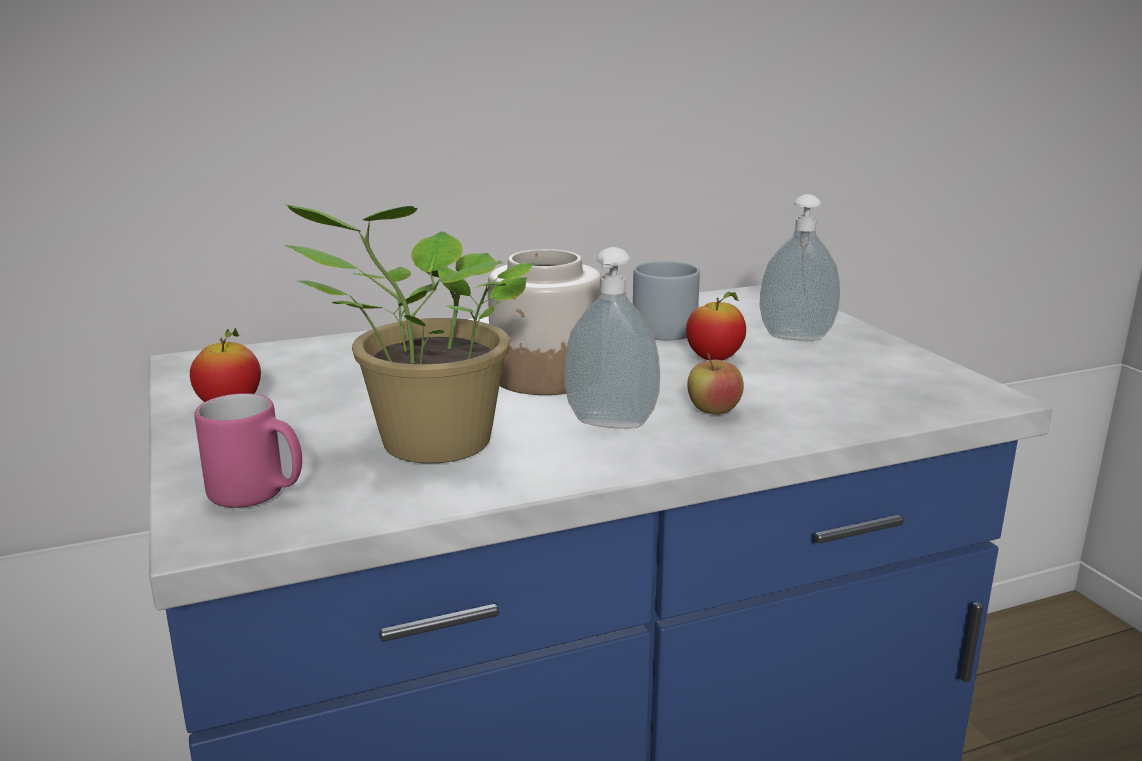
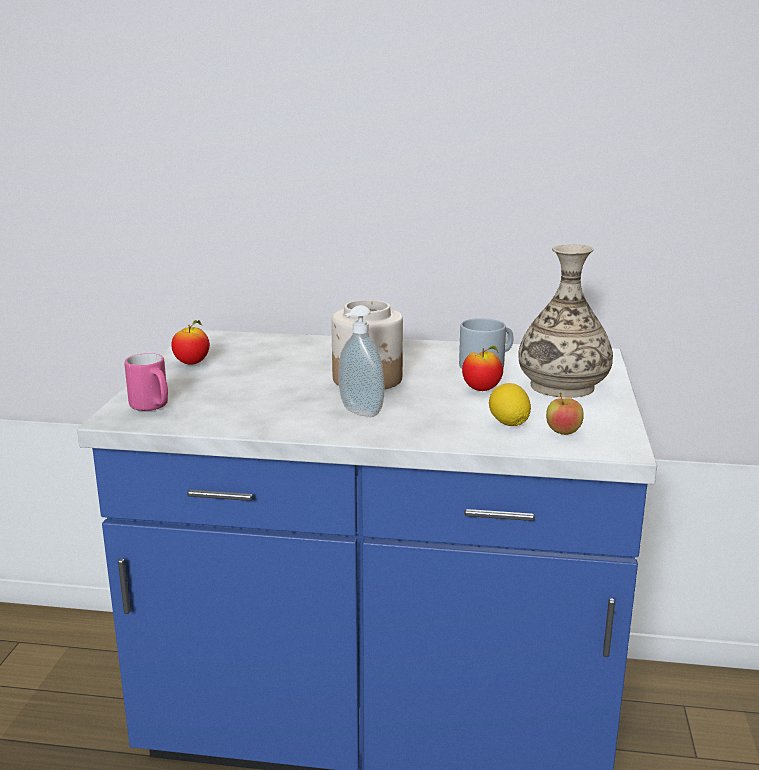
camera: 30 degrees right, 0 degrees up
potted plant [284,204,534,463] -> none
apple [687,352,744,415] -> apple moved to [546,392,584,435]
soap dispenser [760,194,840,341] -> vase [518,244,613,398]
none -> lemon [489,383,531,426]

